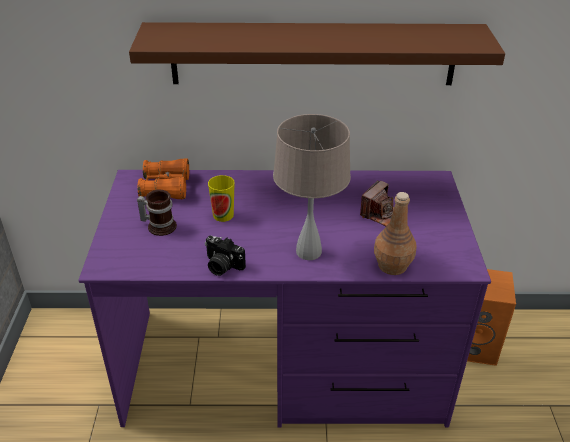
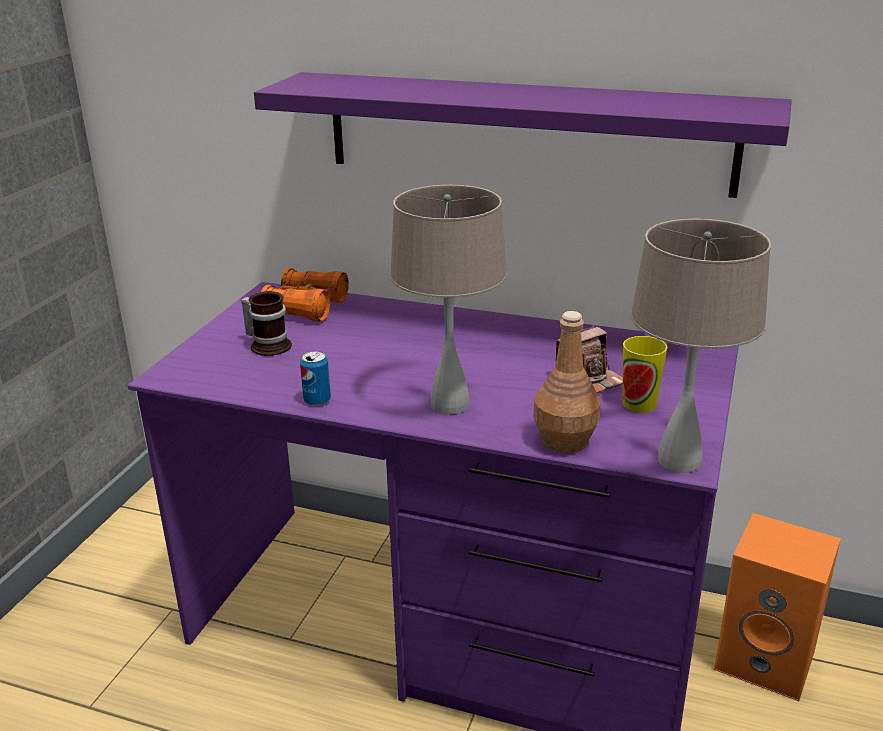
camera: 20 degrees right, 10 degrees down
brown shelf [129,22,505,85] -> purple shelf [254,72,792,198]
camera [205,236,246,276] -> can [300,351,331,406]
cup [208,175,235,222] -> cup moved to [622,336,668,413]
none -> beige table lamp [631,219,771,473]

